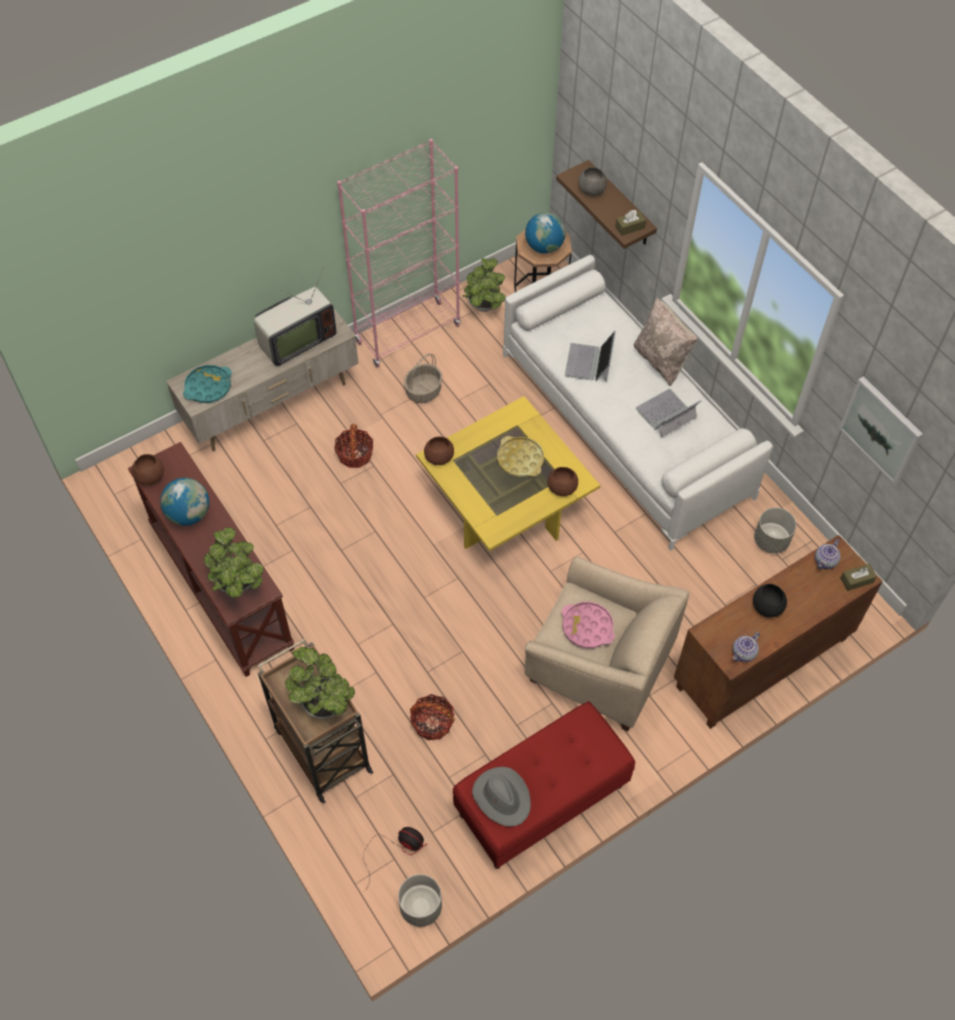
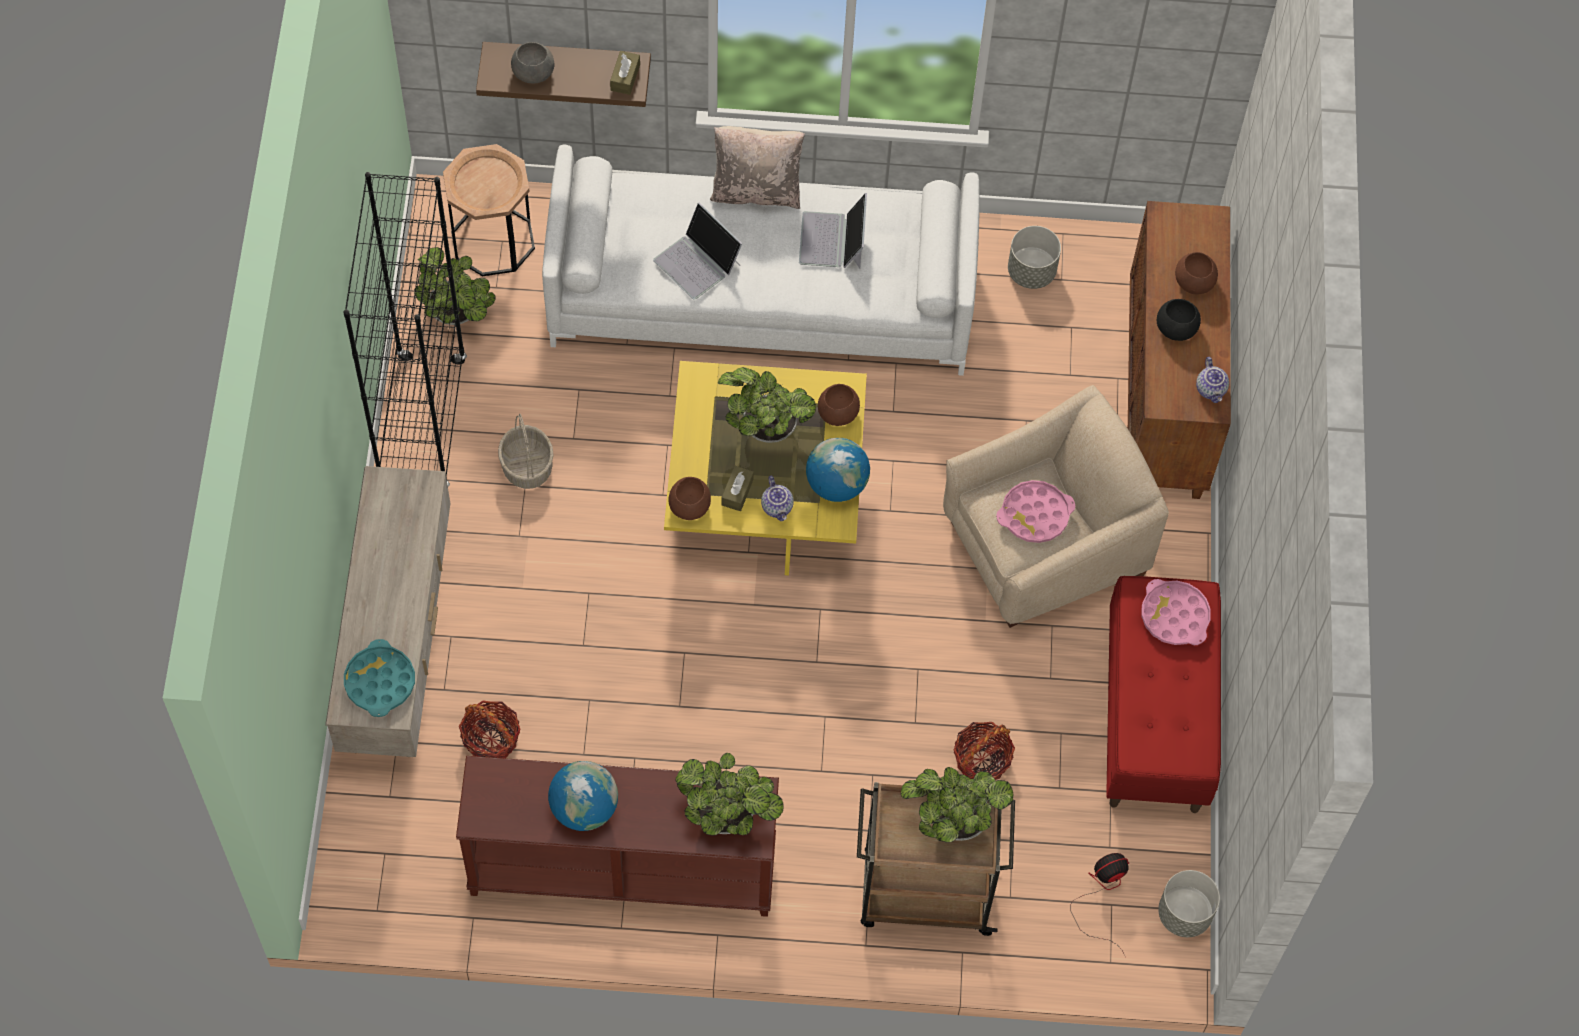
camera: 55 degrees left, 5 degrees up
brown bowl [132,454,164,485] -> brown bowl moved to [1175,252,1218,294]
television [254,267,336,366] -> none
basket [334,424,373,468] -> basket moved to [459,700,521,758]
pink bookcase [337,139,461,367] -> black bookcase [343,172,467,487]
grey hat [472,767,531,827] -> none
yellow tray [497,436,544,477] -> potted plant [718,367,816,443]
globe [525,212,566,254] -> globe moved to [806,438,870,502]
teapot [815,539,840,569] -> teapot moved to [761,476,794,521]
picture [839,376,923,485] -> none
brown tissue box [840,564,877,591] -> brown tissue box moved to [721,466,754,511]
none -> pink tray [1141,579,1211,645]

